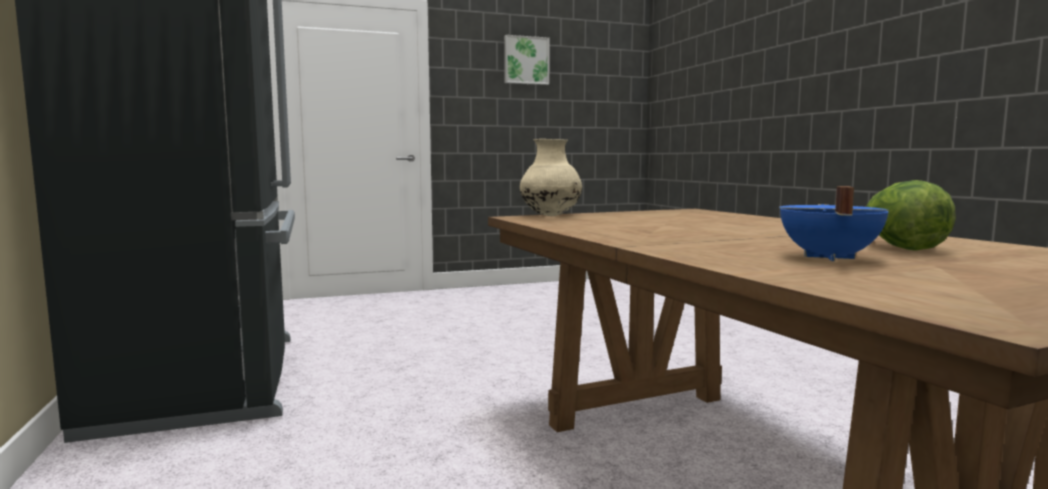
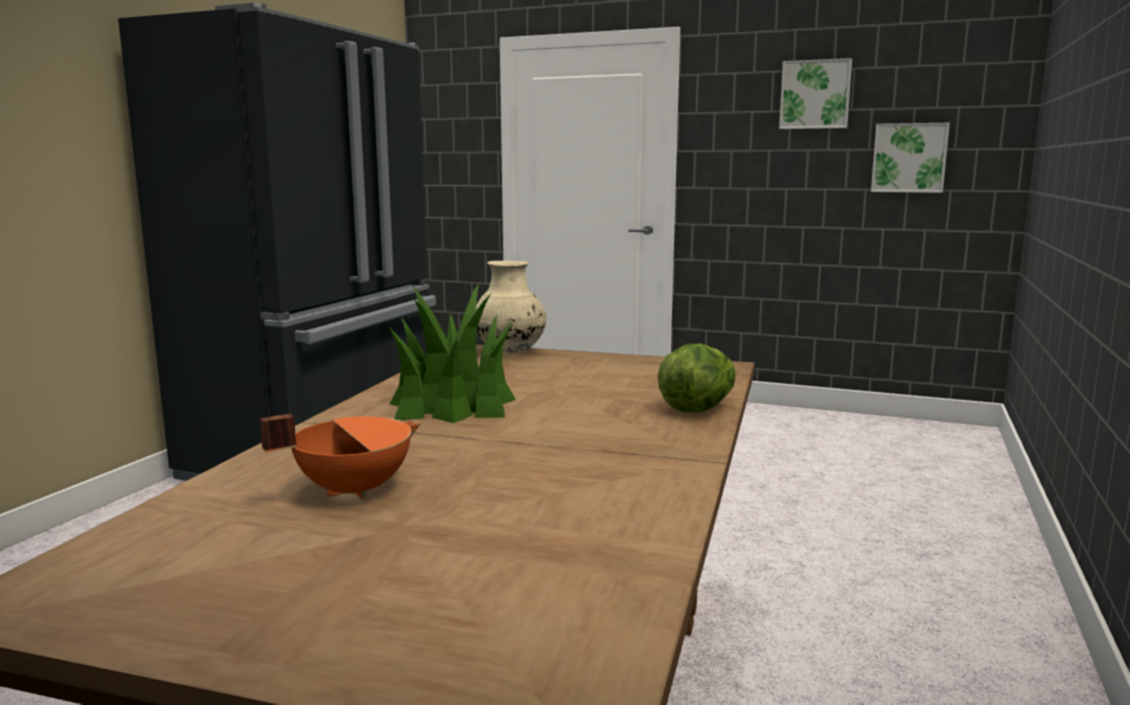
camera: 40 degrees right, 5 degrees up
blue cooking pot [779,186,888,261] -> orange cooking pot [260,414,422,500]
lettuce [866,180,956,251] -> lettuce moved to [658,344,736,413]
none -> potted plant [389,284,516,423]
none -> picture [871,123,950,193]

